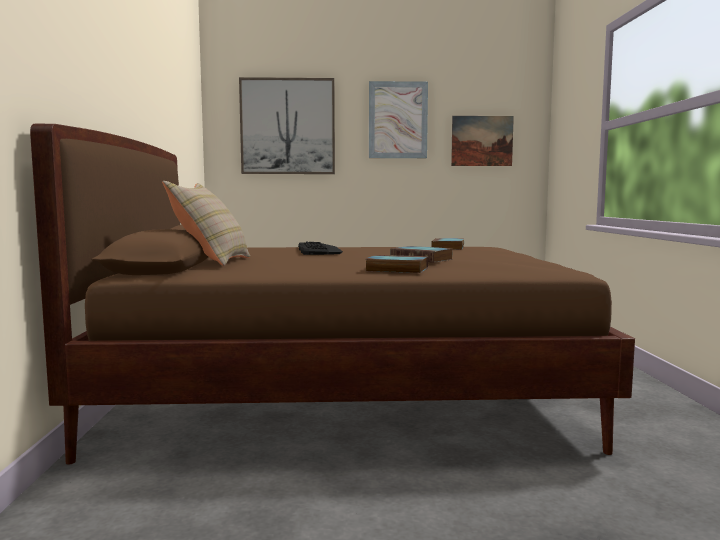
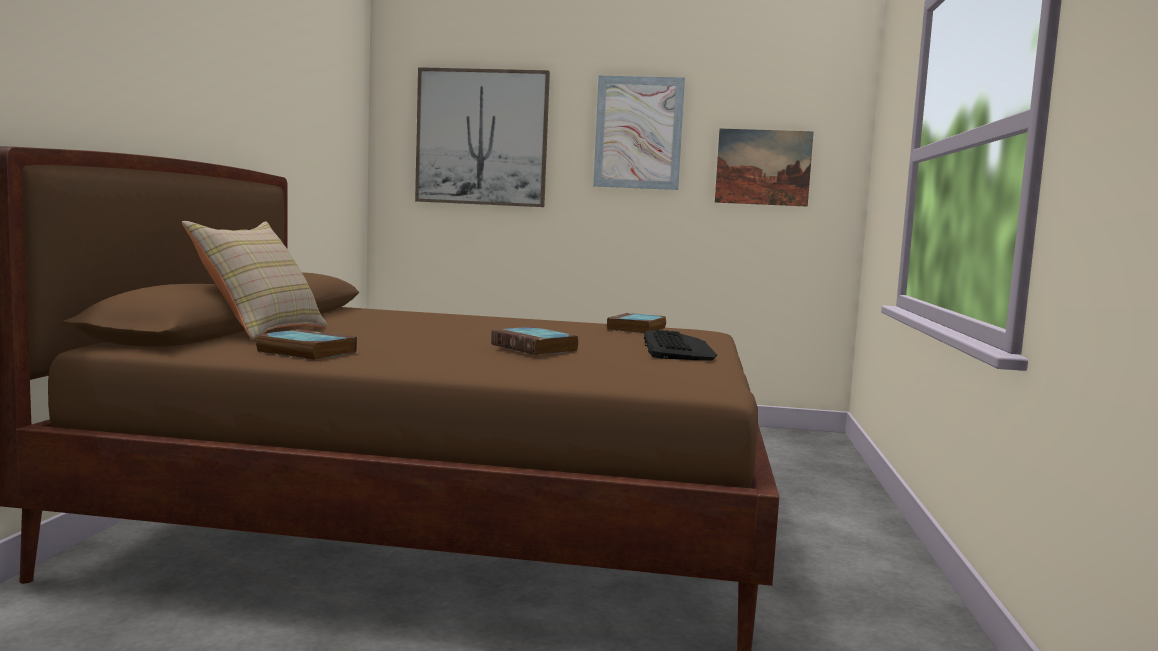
camera: 10 degrees right, 0 degrees up
keyboard [298,242,343,255] -> keyboard moved to [644,330,717,360]
book [366,255,428,273] -> book moved to [256,329,357,360]

